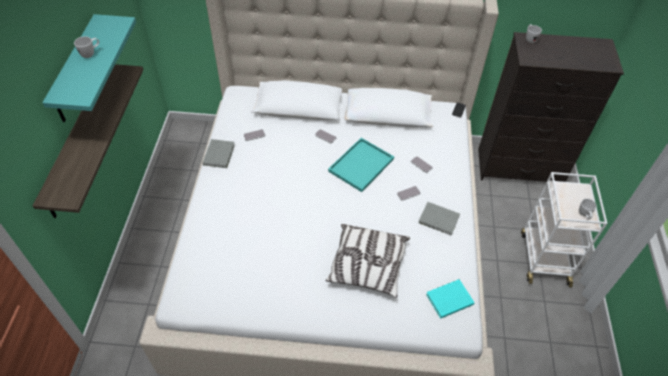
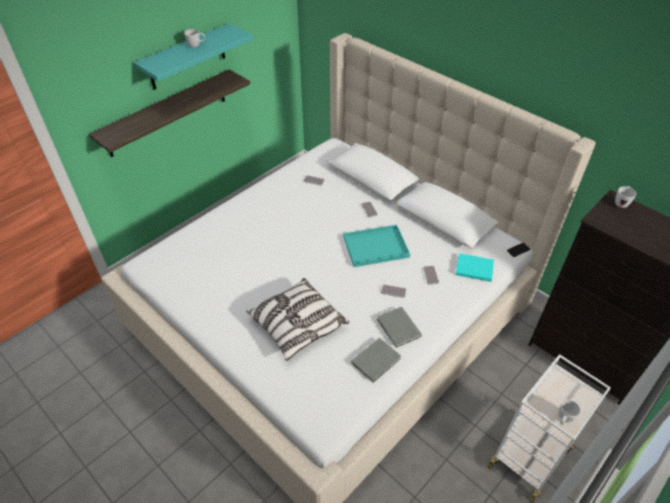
camera: 40 degrees right, 5 degrees down
grey book [202,139,235,168] -> grey book moved to [351,338,401,383]
turquoise book [426,279,475,319] -> turquoise book moved to [456,253,494,282]

